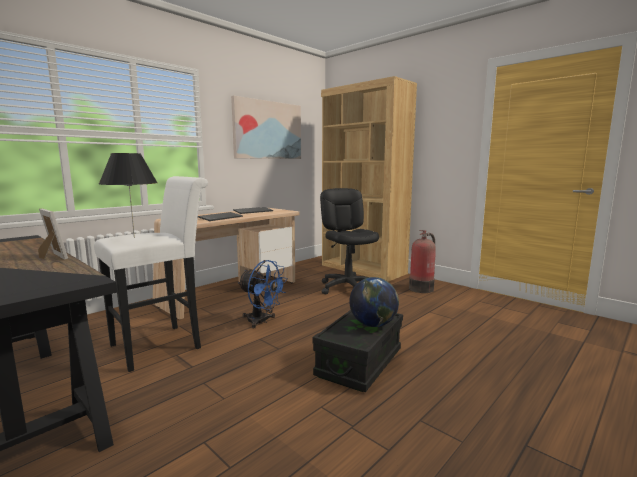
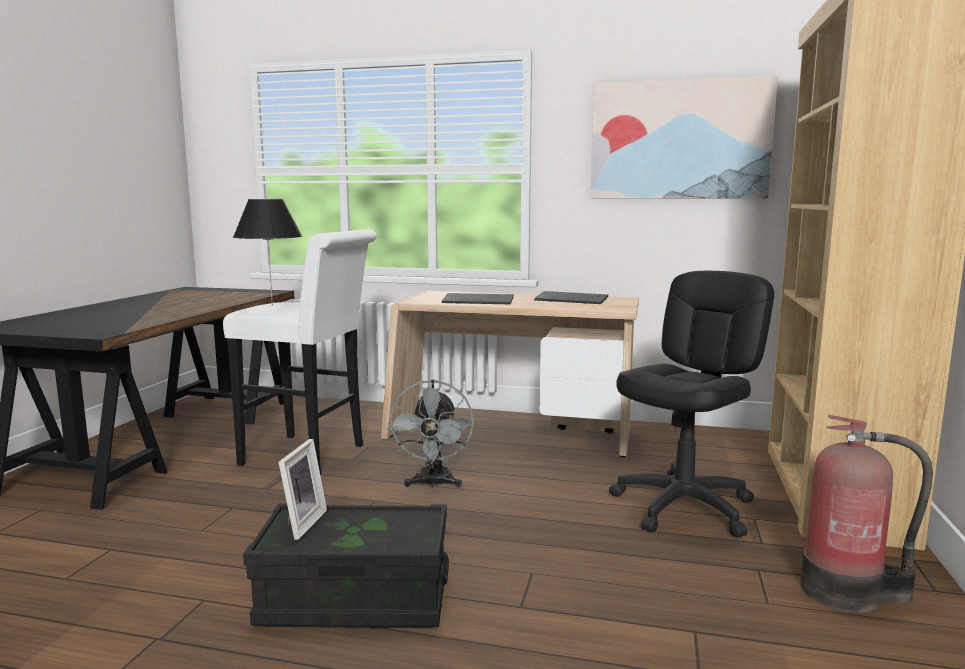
camera: 60 degrees right, 0 degrees up
picture frame [38,208,68,259] -> picture frame moved to [279,439,327,540]
blue fan [238,260,288,329] -> grey fan [388,380,474,489]
globe [349,277,399,327] -> none

